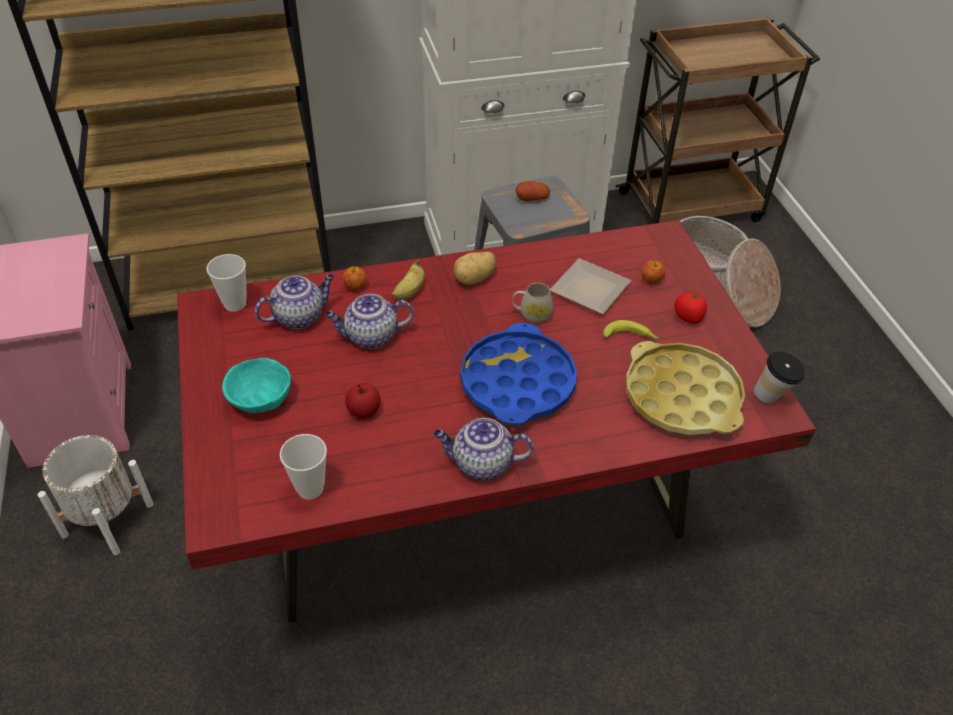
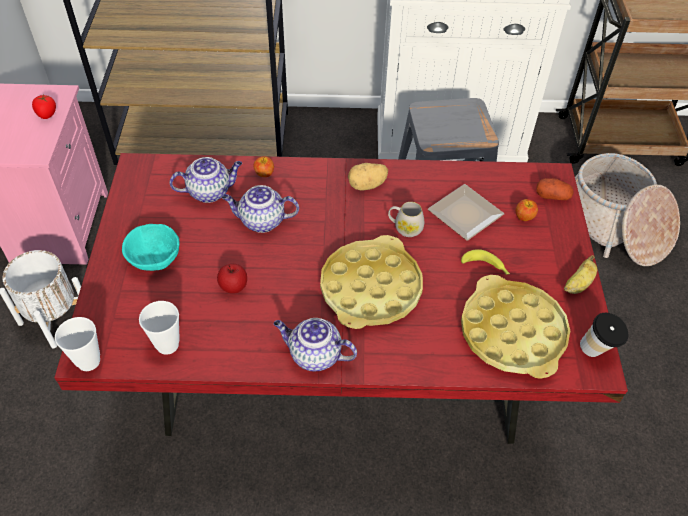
camera: 15 degrees right, 5 degrees up
cup [207,254,247,312] -> cup moved to [55,317,100,371]
banana [391,260,425,300] -> banana moved to [564,255,597,294]
blue tray [460,323,577,425] -> yellow tray [320,235,423,329]
potato [516,181,550,201] -> potato moved to [537,178,574,200]
tomato [674,291,707,324] -> tomato moved to [32,94,56,119]

